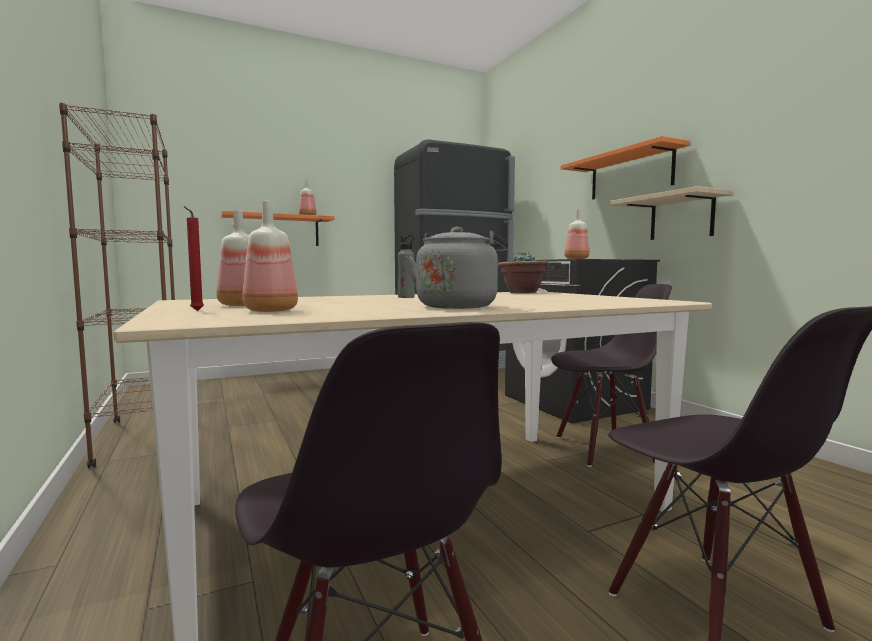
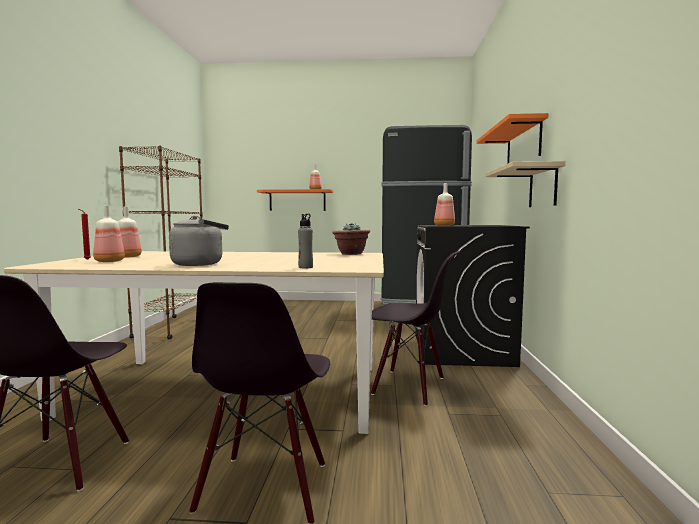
camera: 30 degrees right, 0 degrees up
grey bottle [398,235,415,298] -> grey bottle moved to [298,214,313,268]

